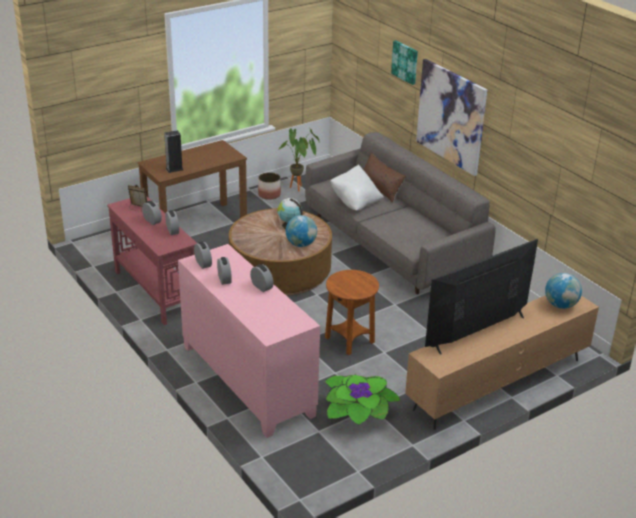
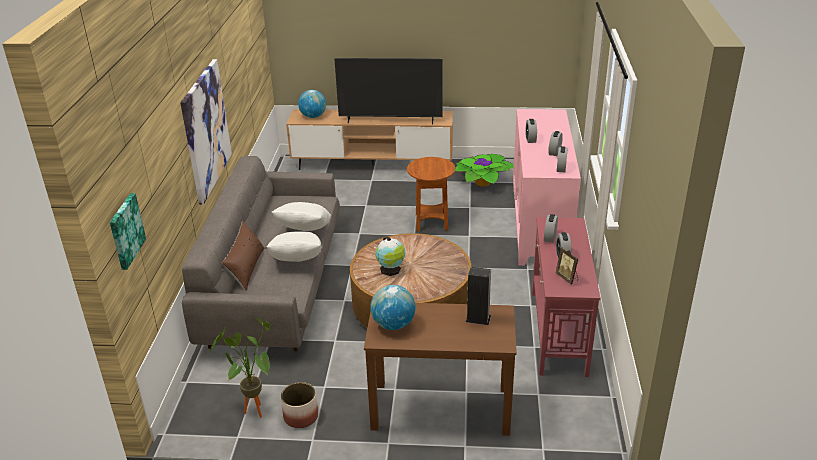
camera: 140 degrees left, 0 degrees up
globe [286,215,317,247] -> globe moved to [370,285,415,330]
picture [391,40,418,85] -> picture moved to [110,193,146,270]
none -> white pillow [272,202,331,231]

